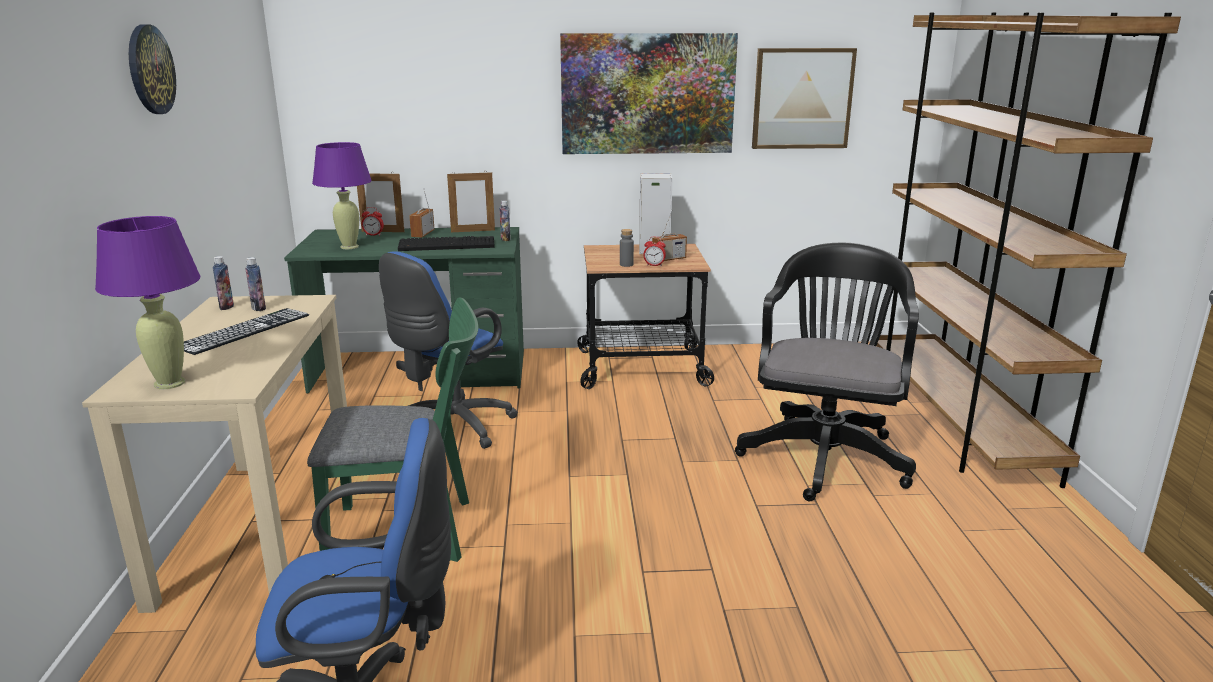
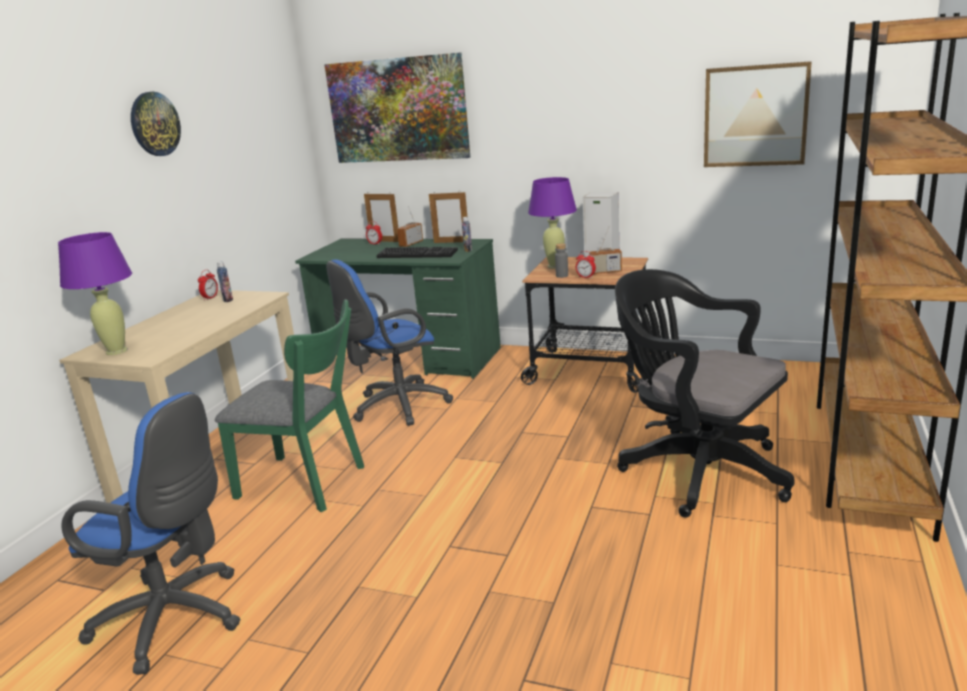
camera: 25 degrees right, 0 degrees up
keyboard [184,308,309,355] -> none
bottle [213,256,234,310] -> alarm clock [198,270,218,300]
purple table lamp [312,142,372,249] -> purple table lamp moved to [528,177,577,269]
picture [560,33,738,154] -> picture moved to [324,52,470,163]
black office chair [735,242,919,501] -> black office chair turned 90 degrees counterclockwise [615,269,795,518]

